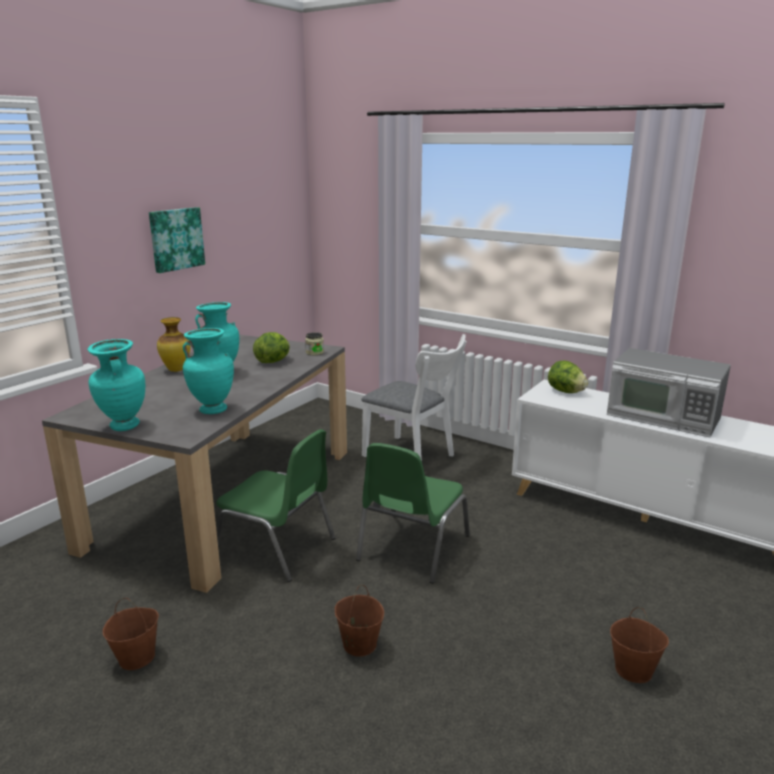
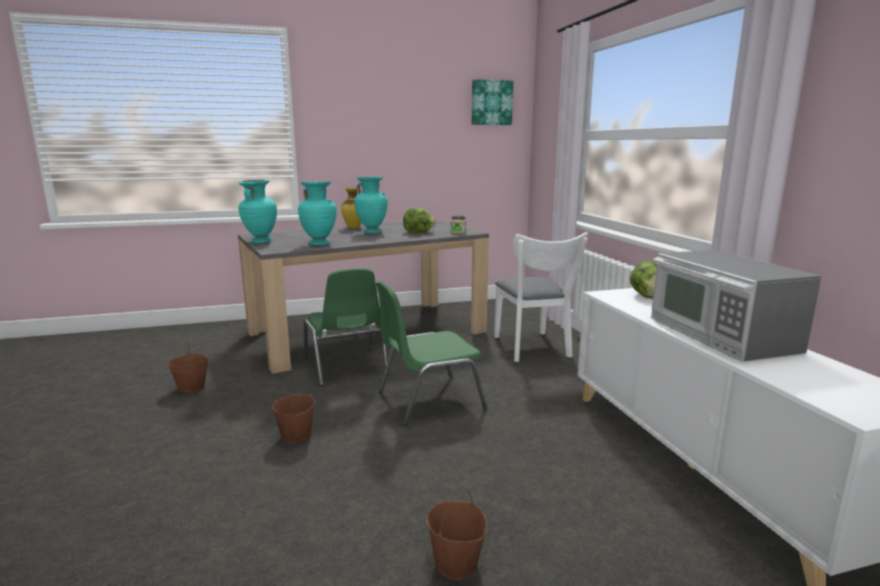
camera: 40 degrees right, 5 degrees down
picture [149,207,205,273] -> picture moved to [472,79,513,125]

